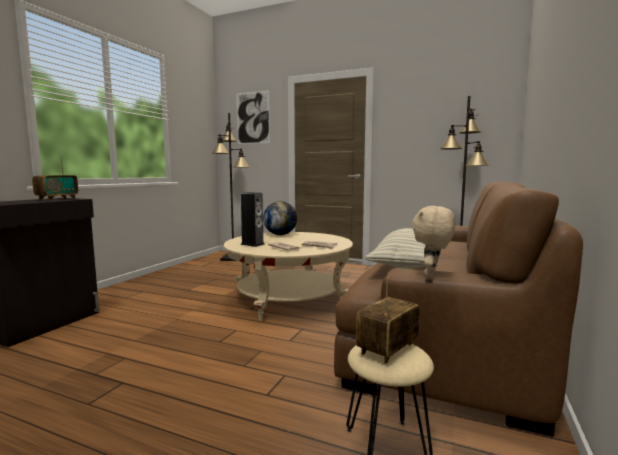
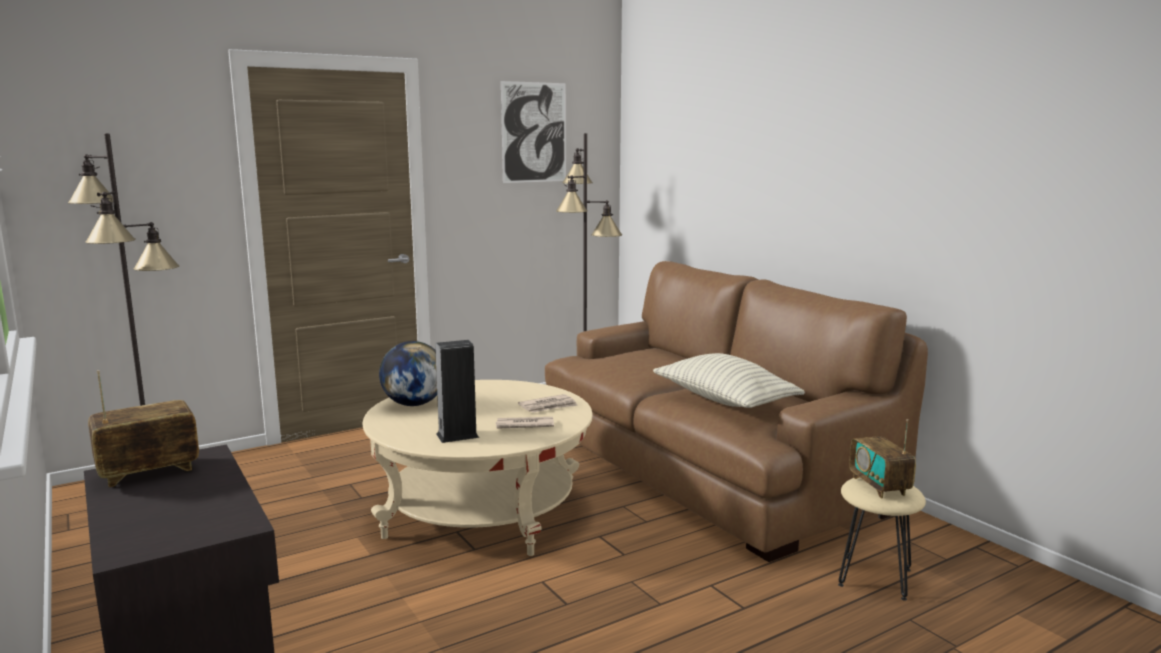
camera: 55 degrees left, 5 degrees up
radio [32,156,78,200] -> radio turned 90 degrees counterclockwise [88,370,199,487]
picture [236,90,270,144] -> picture moved to [501,81,566,183]
beige plush toy [412,206,455,277] -> none

